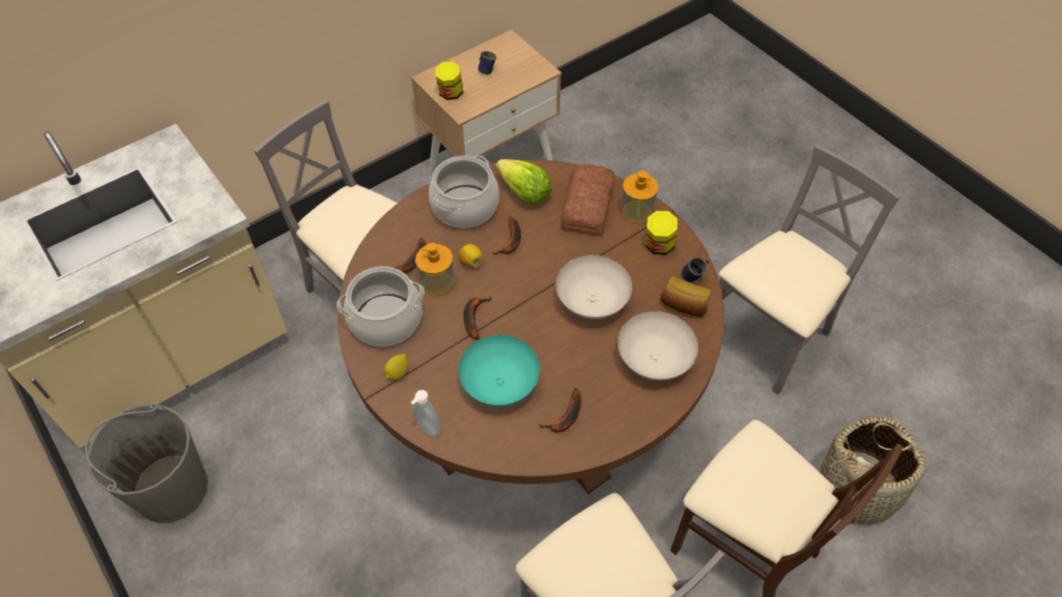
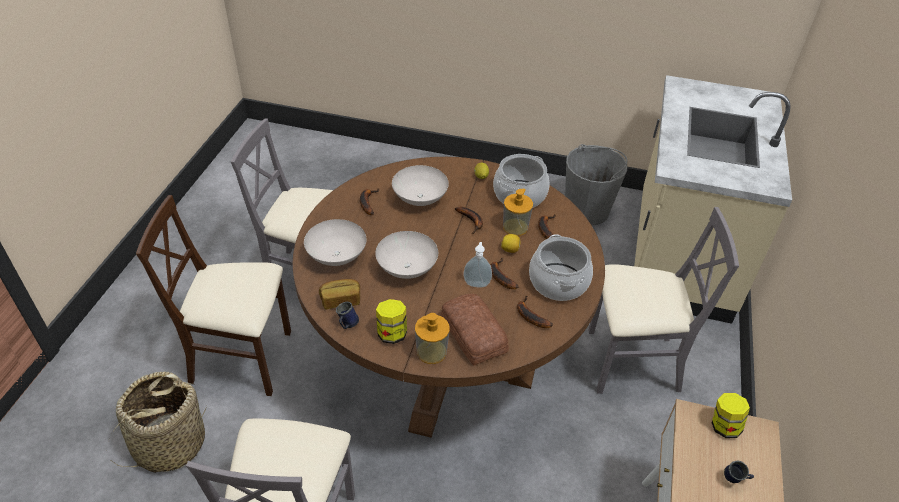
camera: 140 degrees right, 10 degrees down
soap dispenser [411,390,440,437] -> soap dispenser moved to [464,242,492,287]
turquoise bowl [458,335,540,406] -> white bowl [392,165,449,206]
lettuce [496,159,552,205] -> banana [517,296,553,328]

